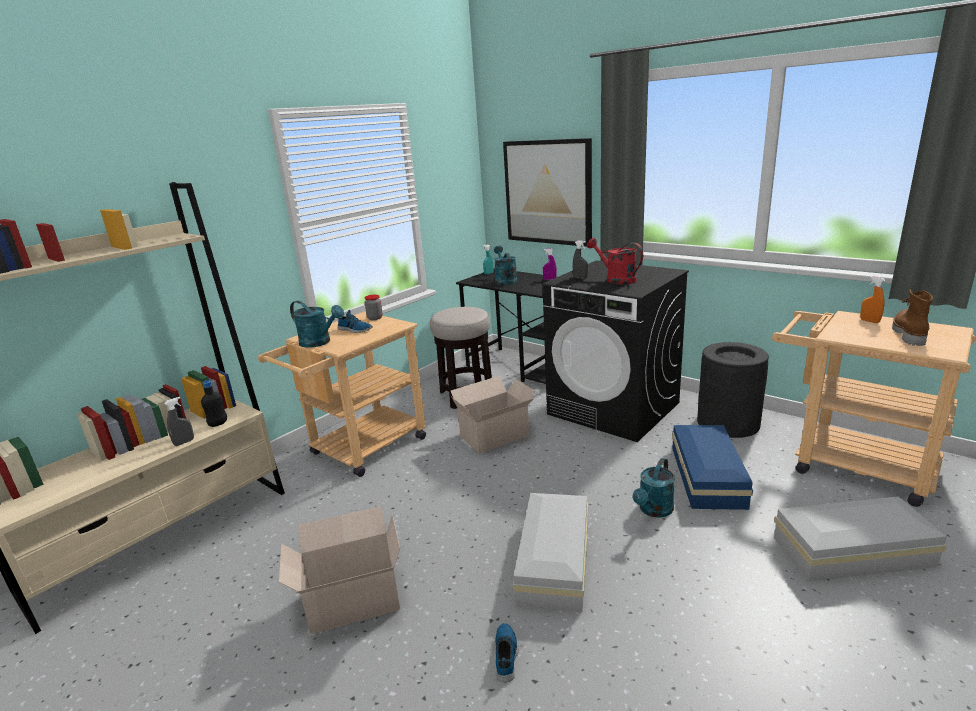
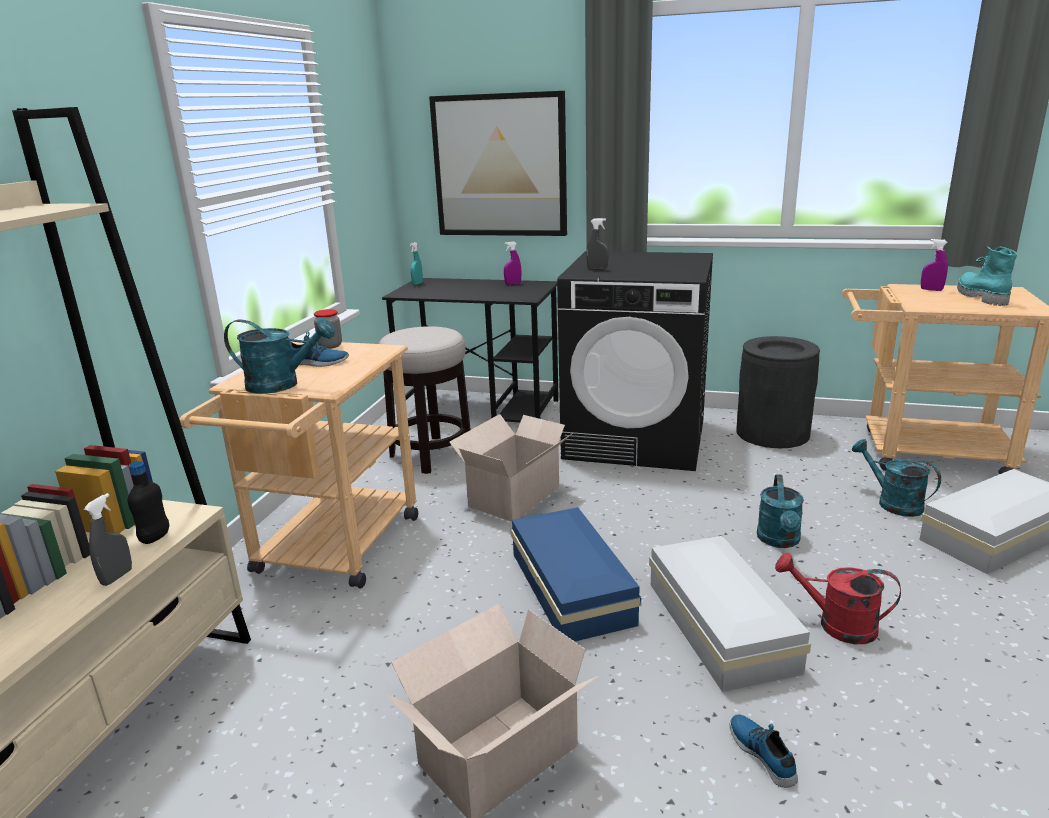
camera: 25 degrees left, 0 degrees up
turquoise watering can [494,246,517,285] -> turquoise watering can moved to [852,439,941,517]
red watering can [587,238,643,284] -> red watering can moved to [775,553,901,644]
blue storage box [672,425,753,510] -> blue storage box moved to [511,507,642,641]
orange spray bottle [860,276,885,323] -> purple spray bottle [921,239,948,291]
brown boot [892,289,933,346] -> turquoise boot [957,246,1017,306]

